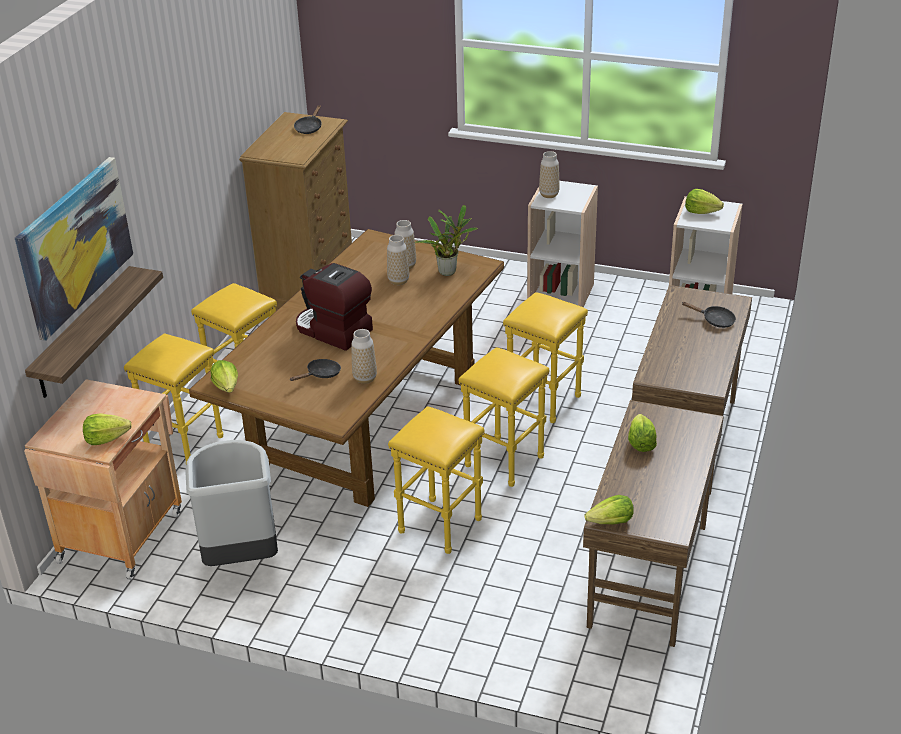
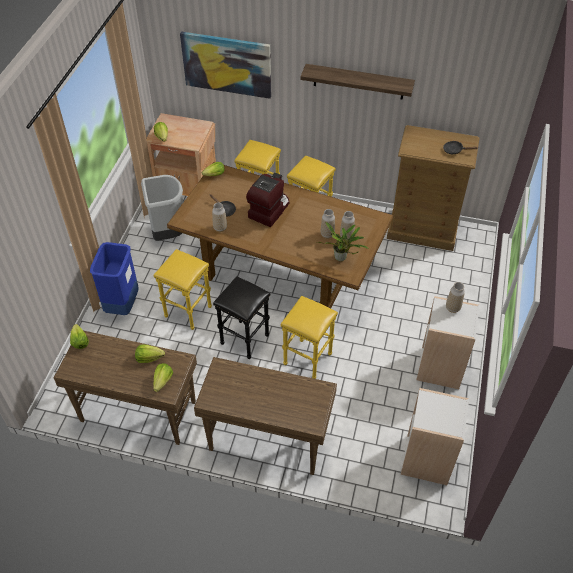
camera: 85 degrees right, 15 degrees up
shelf [25,266,163,398] -> shelf moved to [300,64,415,100]
yellow stool [458,347,550,487] -> black stool [213,276,270,359]
black frying pan [682,302,736,328] -> none
lettuce [685,189,724,214] -> lettuce moved to [153,363,173,392]
none -> blue trash can [90,242,139,315]

